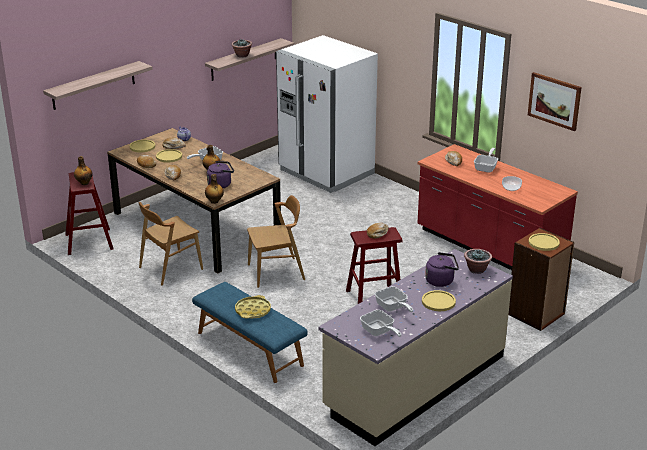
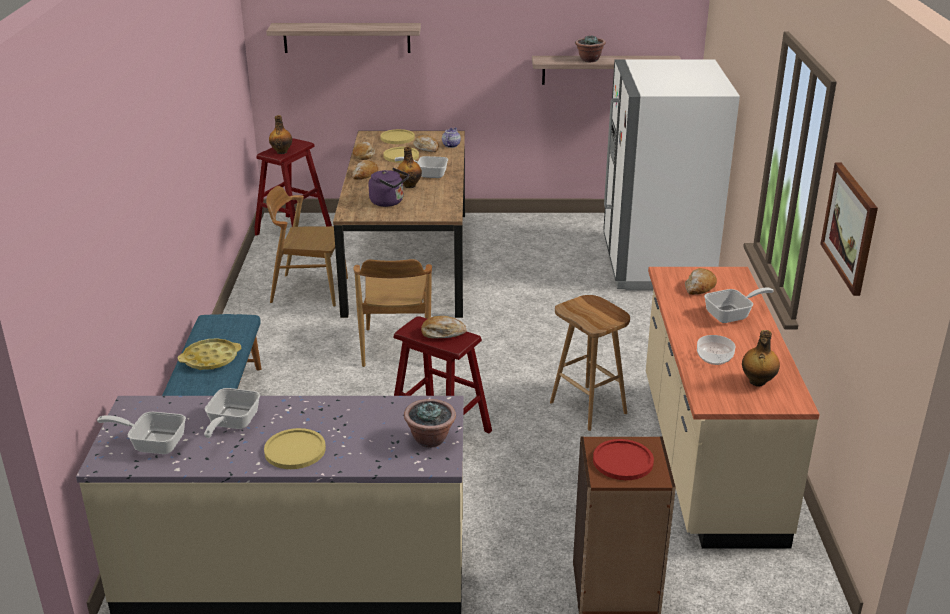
camera: 45 degrees right, 0 degrees up
bottle [205,174,224,204] -> bottle moved to [742,330,780,386]
brown chair [247,195,305,288] -> brown chair turned 60 degrees clockwise [353,259,432,367]
frying pan [360,310,402,337] -> frying pan turned 90 degrees clockwise [97,412,186,454]
red counter [418,144,578,270] -> beige counter [646,267,820,548]
purple kettle [425,252,459,287] -> none
yellow plate [529,233,560,251] -> red plate [593,439,654,480]
none -> brown stool [550,295,630,431]

